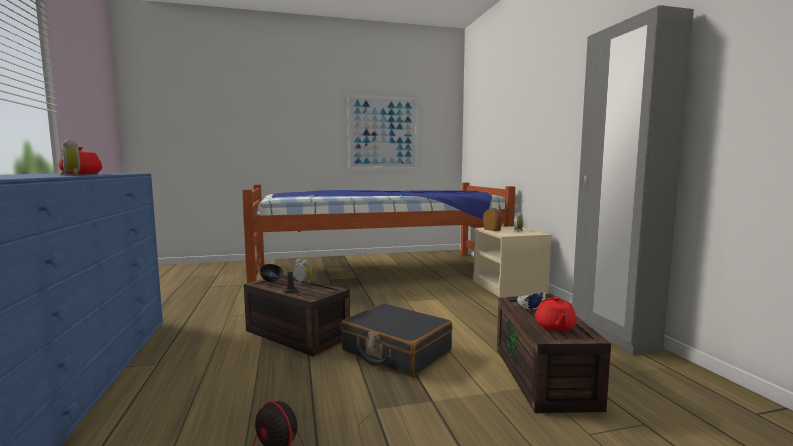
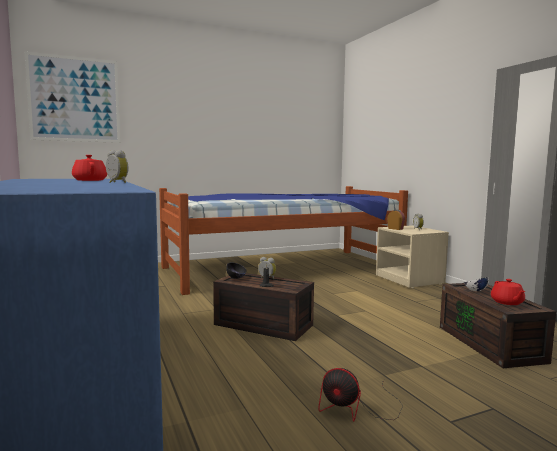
camera: 10 degrees left, 0 degrees up
black suitcase [341,303,452,377] -> none
picture [347,95,418,169] -> picture moved to [25,51,120,143]

